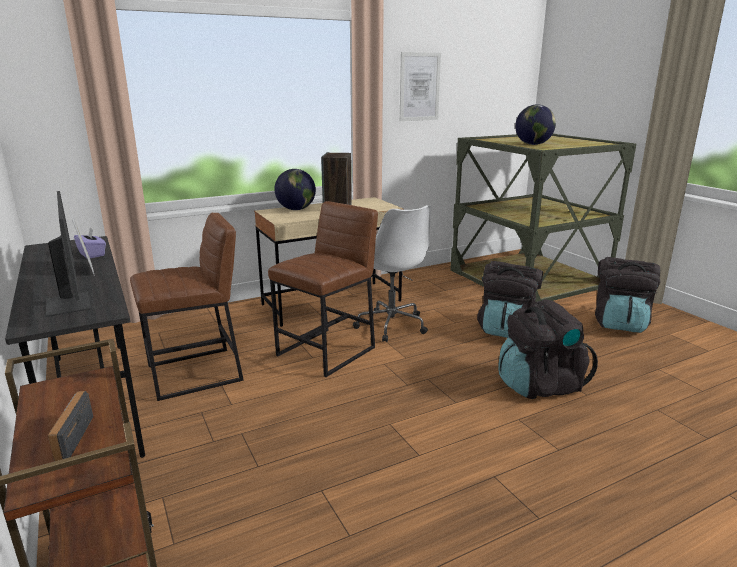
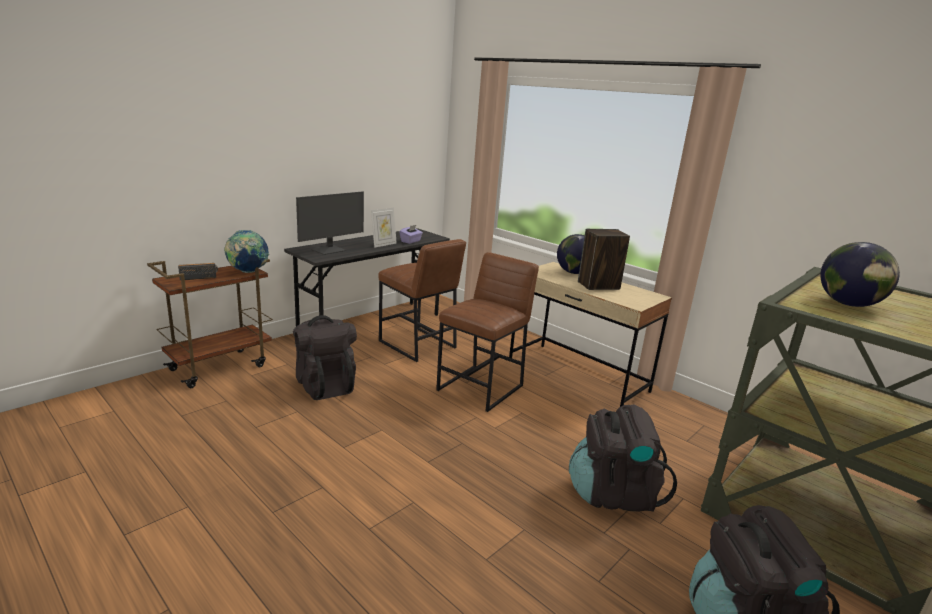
camera: 70 degrees right, 0 degrees up
brown chair [268,201,378,377] -> brown chair turned 75 degrees counterclockwise [436,252,539,412]
white office chair [353,205,432,342] -> none
picture [400,52,441,121] -> none
black backpack [498,299,598,399] -> black backpack moved to [293,315,357,400]
none -> globe [224,230,269,273]

